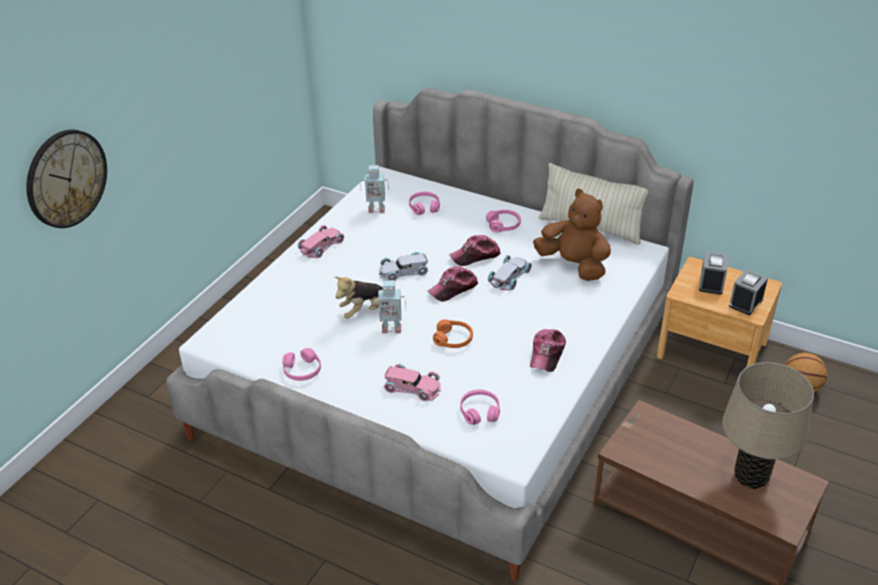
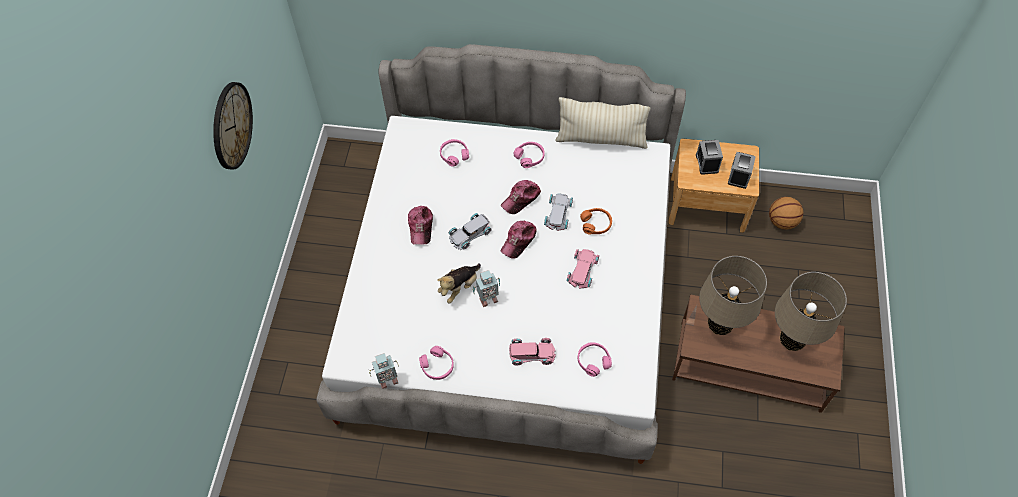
camera: 20 degrees left, 20 degrees up
wall clock [26,130,107,228] -> wall clock moved to [213,82,253,170]
pink toy car [297,225,344,258] -> pink toy car moved to [567,249,599,289]
toy robot [360,165,389,213] -> toy robot moved to [370,353,399,389]
orange headphones [433,319,473,348] -> orange headphones moved to [580,208,612,235]
cap [530,329,566,372] -> cap moved to [408,206,433,245]
brown plush toy [533,189,611,281] -> none
none -> beige table lamp [699,256,767,335]

